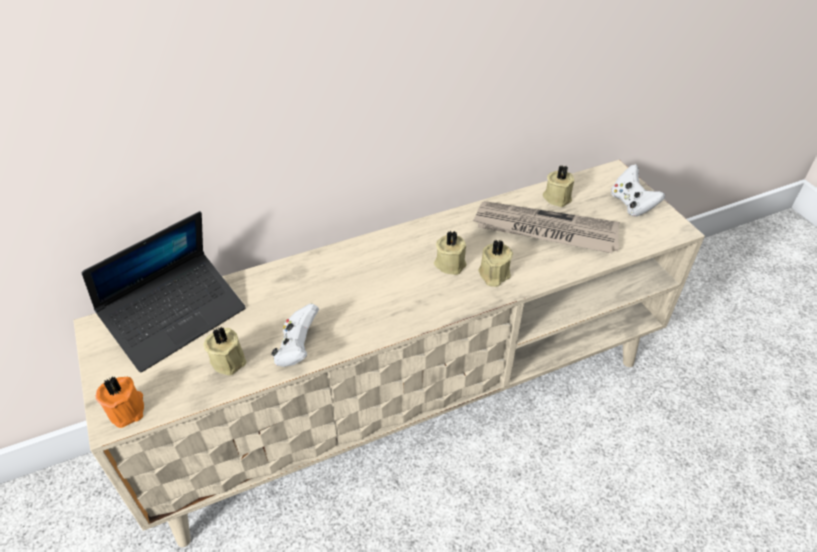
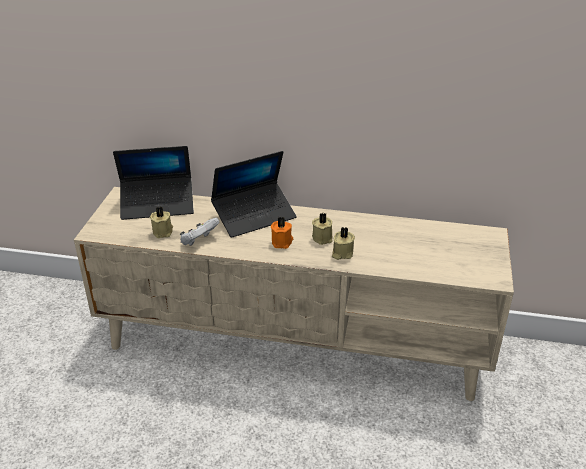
camera: 35 degrees right, 10 degrees down
orange candle [96,376,144,428] -> orange candle moved to [271,217,293,249]
newspaper [473,201,620,253] -> none
beige candle [543,165,574,207] -> none
white game controller [611,164,665,217] -> none
none -> laptop [211,151,297,238]

